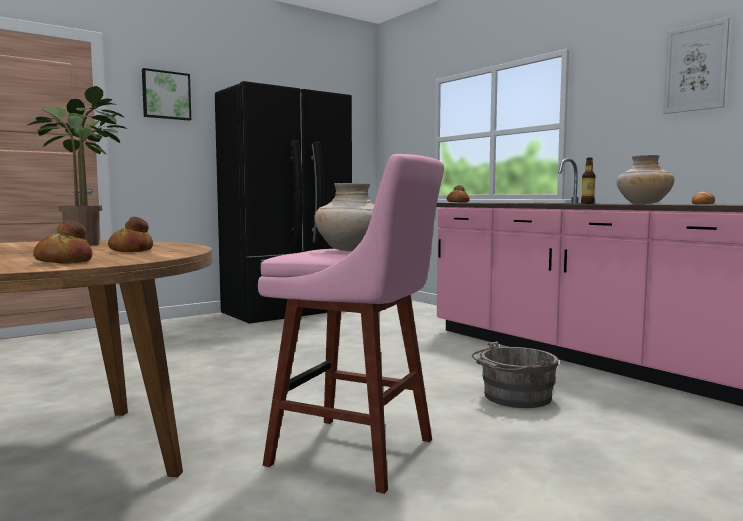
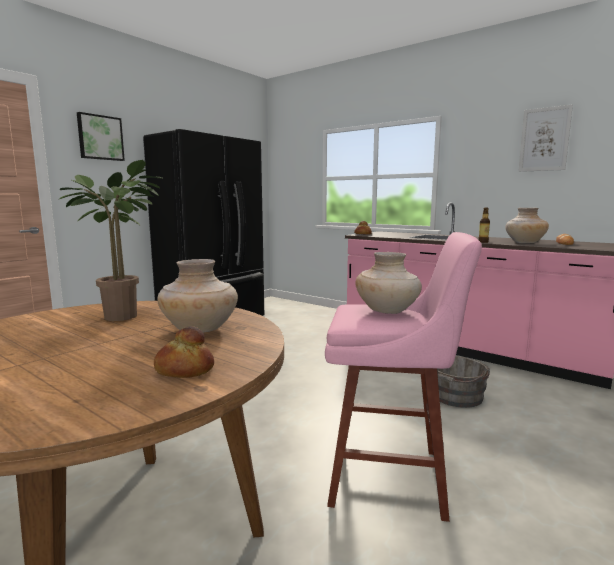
camera: 15 degrees left, 5 degrees up
bread [108,217,153,252] -> beige vase [158,259,238,333]

